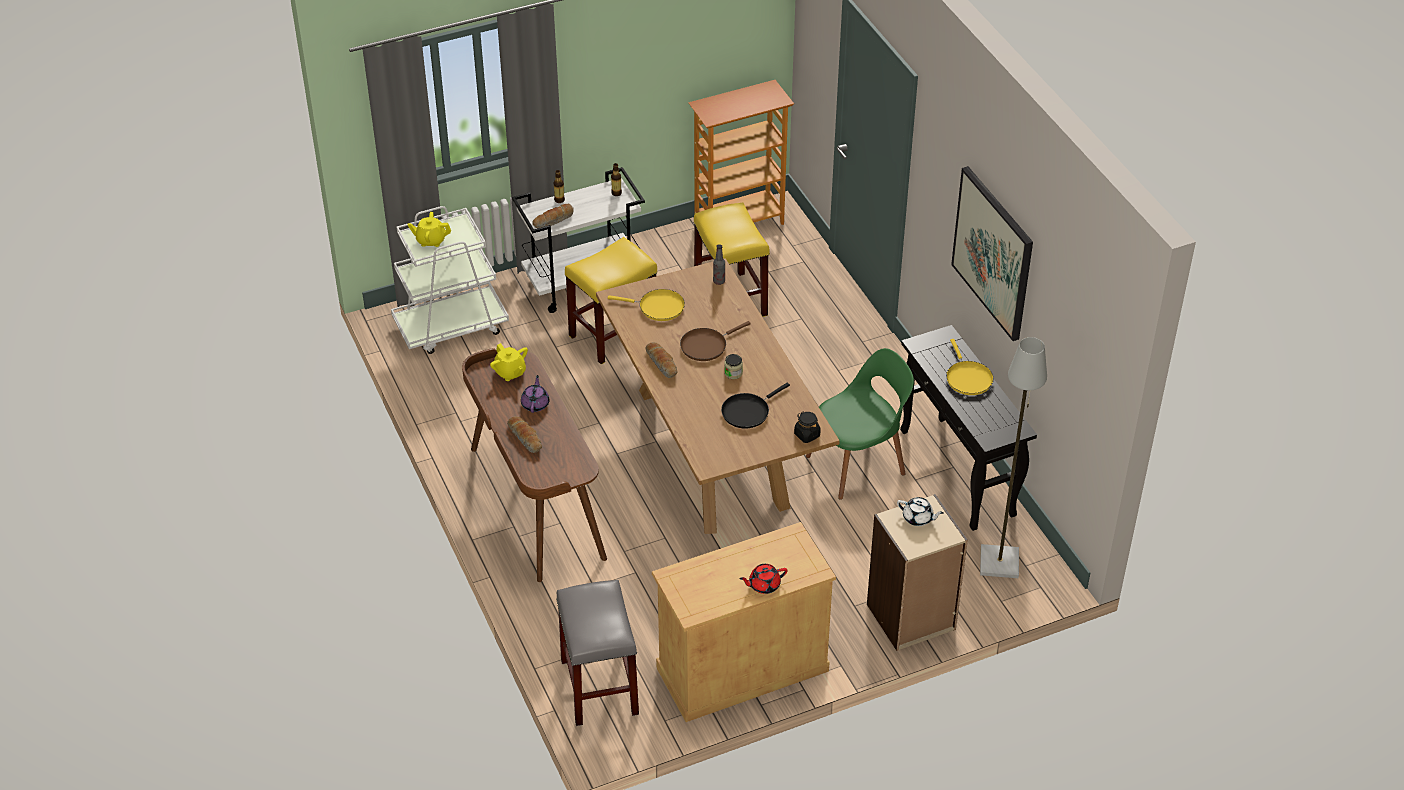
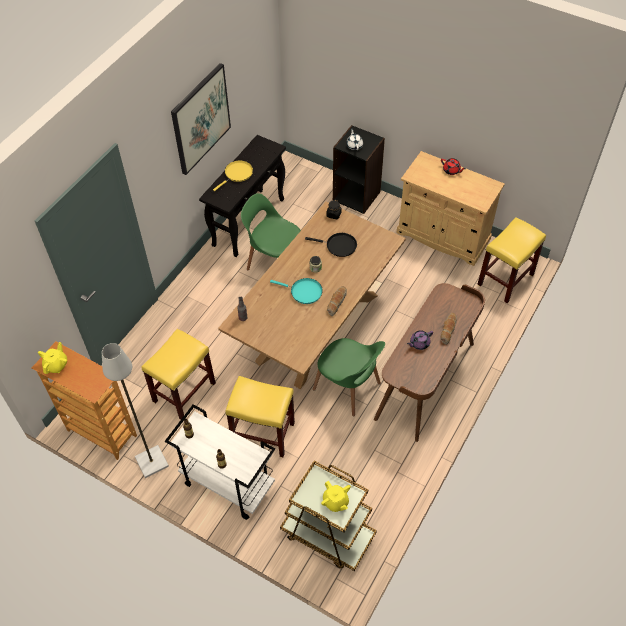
camera: 125 degrees left, 10 degrees up
white cart [391,206,509,354] -> brown cart [280,461,377,571]
yellow teapot [490,343,528,381] -> yellow teapot moved to [38,342,67,374]
bread [532,204,574,228] -> none
grey stool [556,580,639,726] -> yellow stool [477,217,546,303]
yellow frying pan [608,289,685,321] -> none
brown frying pan [680,321,751,361] -> turquoise frying pan [270,278,323,304]
beige bookcase [867,494,968,651] -> black bookcase [333,125,385,214]
grey floor lamp [980,337,1047,578] -> grey floor lamp moved to [102,343,169,478]
none -> green chair [313,338,385,416]

